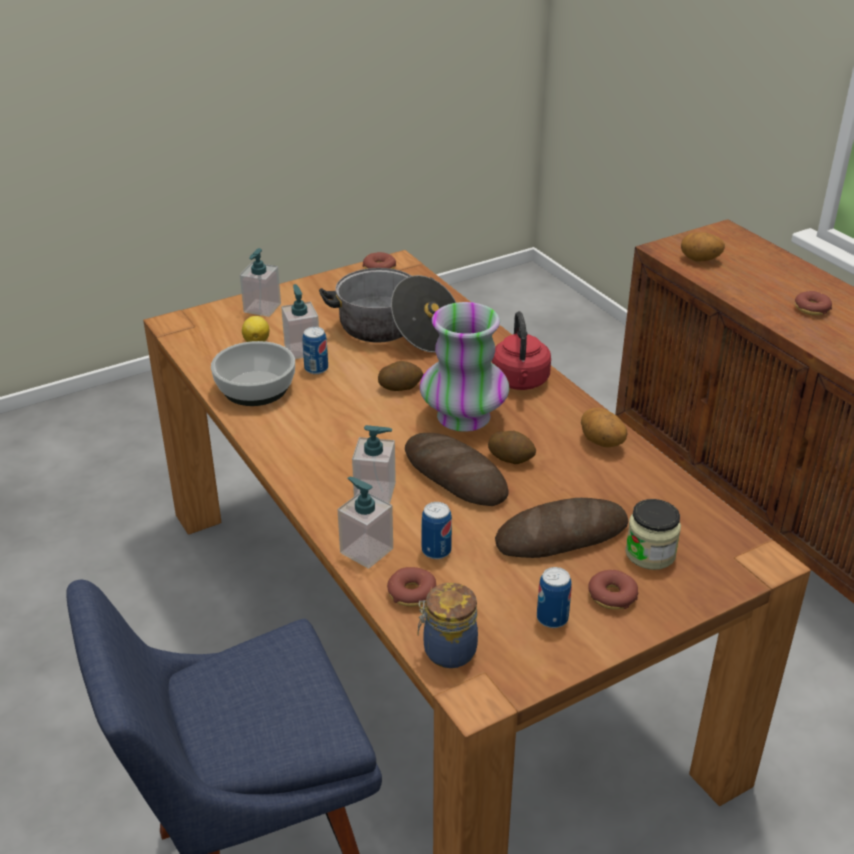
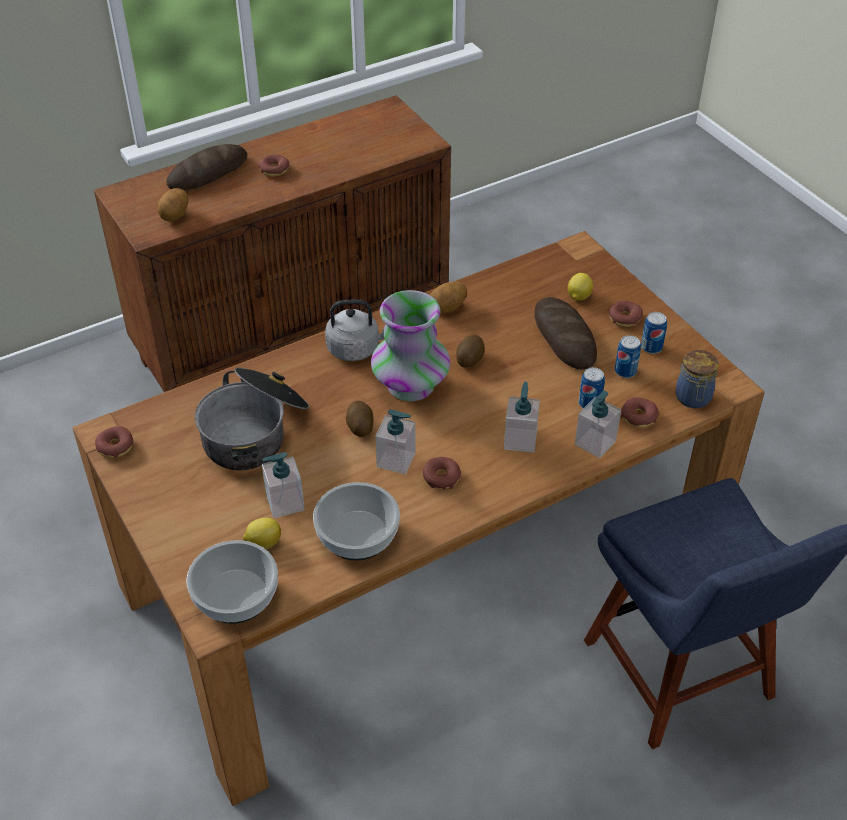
camera: 90 degrees left, 10 degrees up
soap dispenser [240,248,281,317] -> soap dispenser moved to [375,409,416,474]
can [302,327,328,374] -> can moved to [615,335,641,378]
bread [405,433,509,506] -> bread moved to [166,144,248,190]
red kettle [492,311,551,390] -> grey kettle [325,300,385,361]
jar [625,499,681,570] -> lemon [567,273,593,301]
none -> bowl [186,540,278,624]
none -> donut [423,457,461,490]

